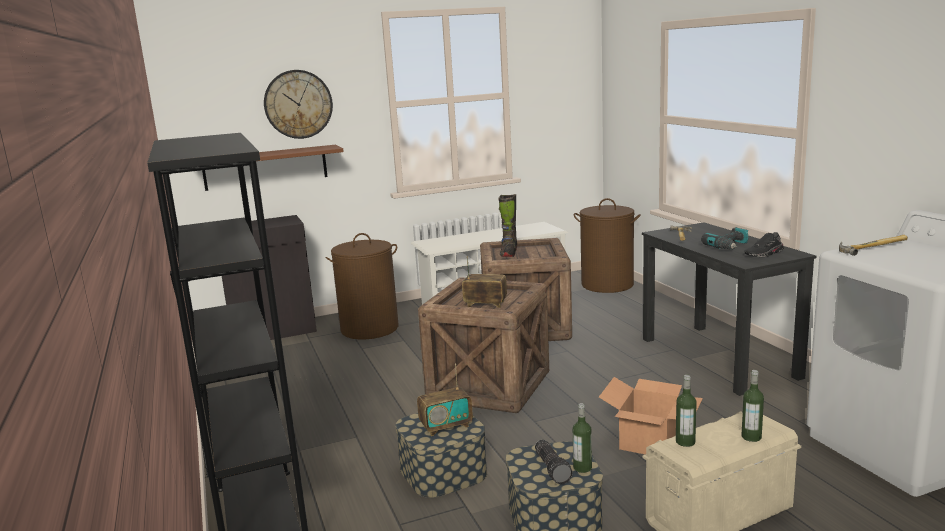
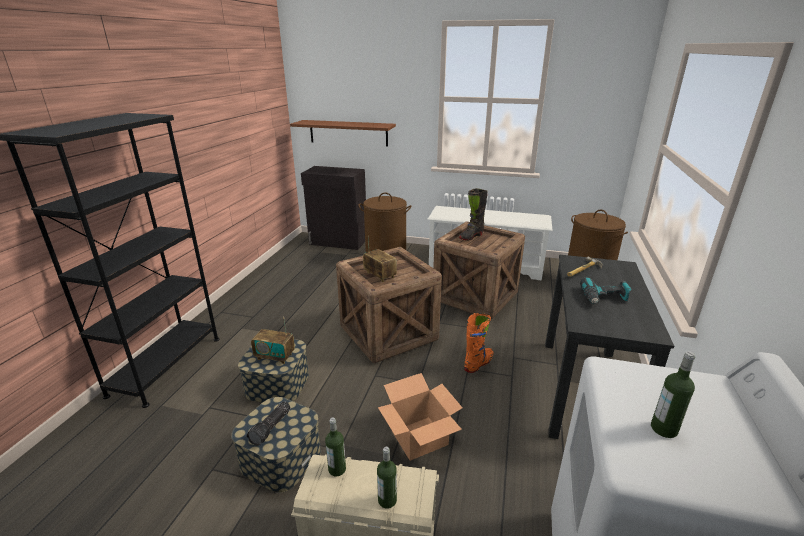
camera: 35 degrees right, 10 degrees up
wall clock [264,70,333,139] -> none
bottle [573,403,592,473] -> bottle moved to [651,351,695,438]
black shoe [744,232,784,257] -> none
hammer [839,235,908,256] -> none
none -> orange boot [464,313,493,373]

